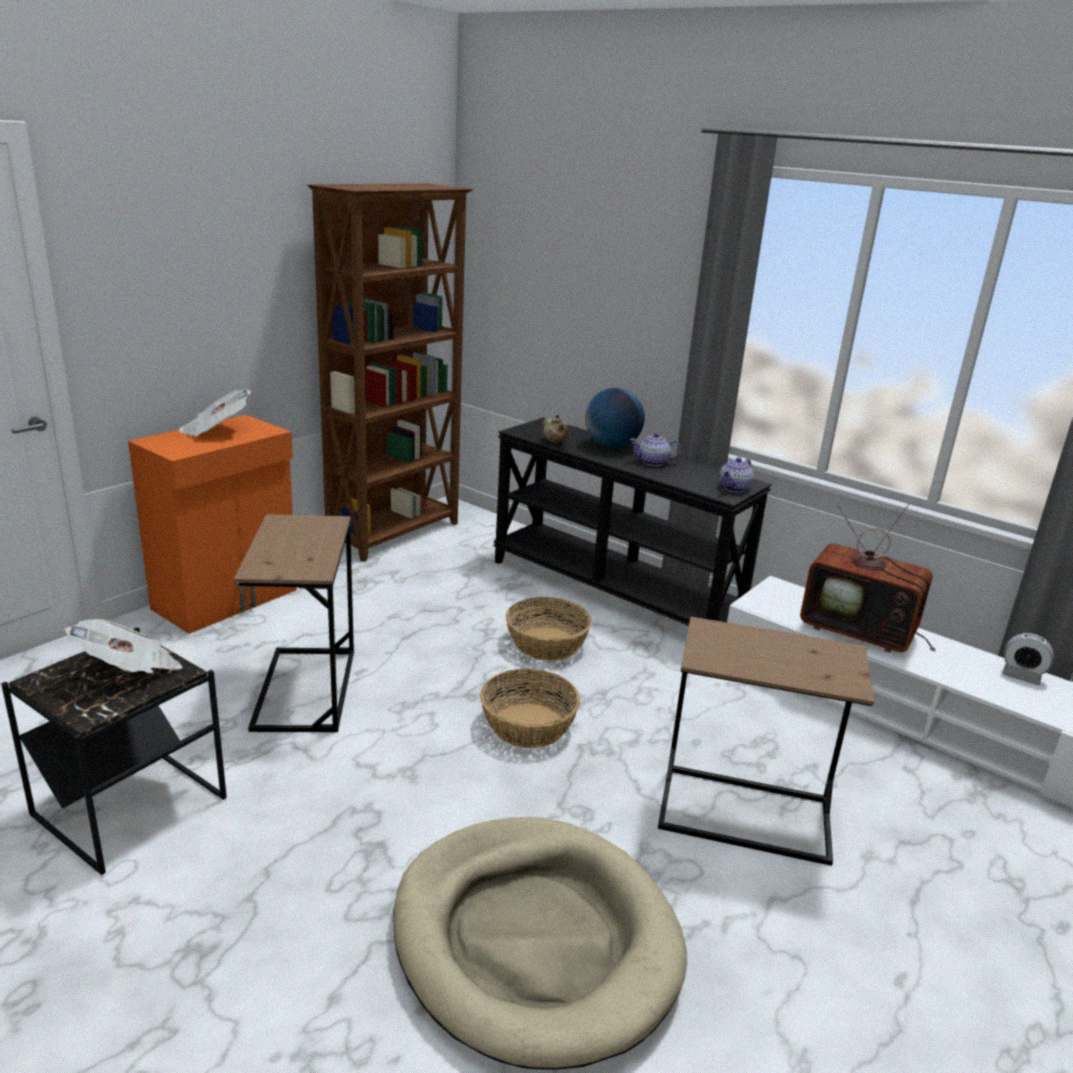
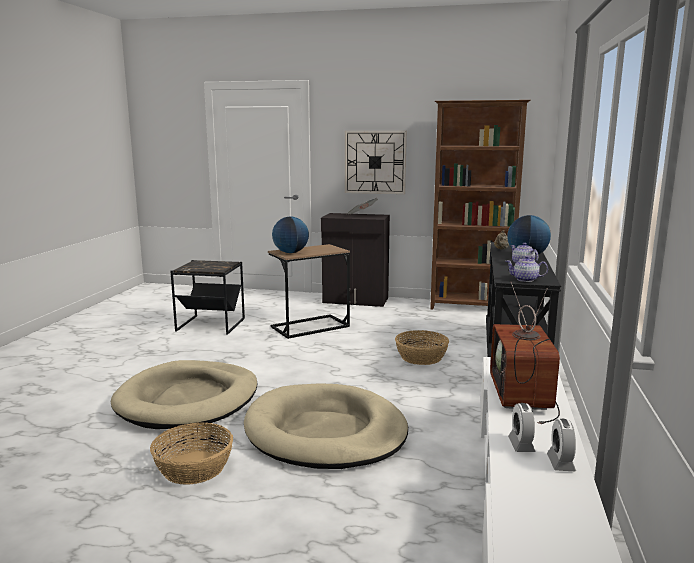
camera: 65 degrees right, 10 degrees down
newspaper [65,619,183,673] -> none
orange cabinet [128,415,297,634] -> black cabinet [321,213,390,307]
basket [480,669,580,748] -> basket moved to [150,422,233,485]
brown side table [658,617,874,866] -> beige dog bed [244,383,408,469]
none -> globe [272,216,309,253]
none -> wall clock [345,131,407,194]
none -> alarm clock [508,403,536,452]

